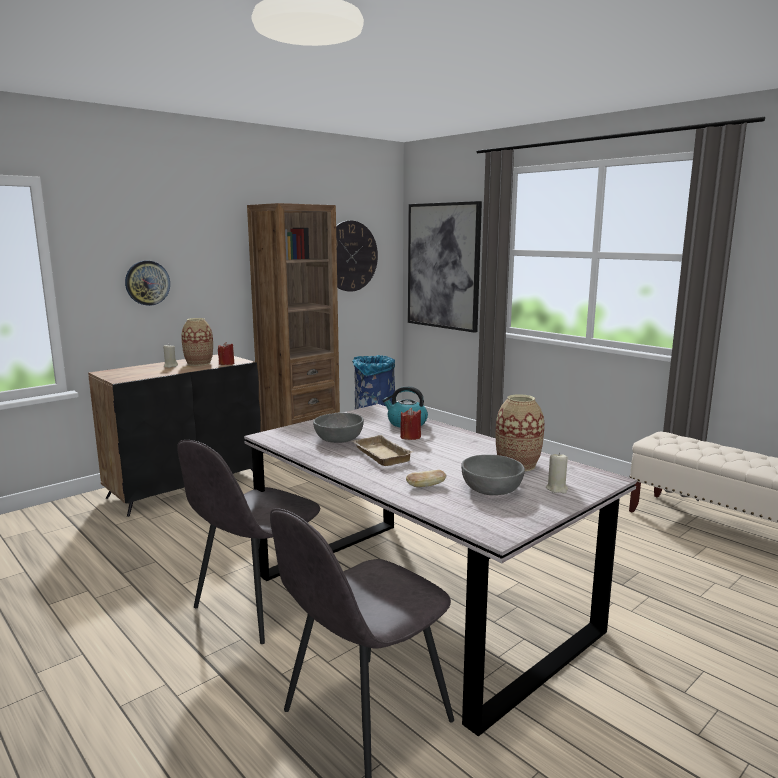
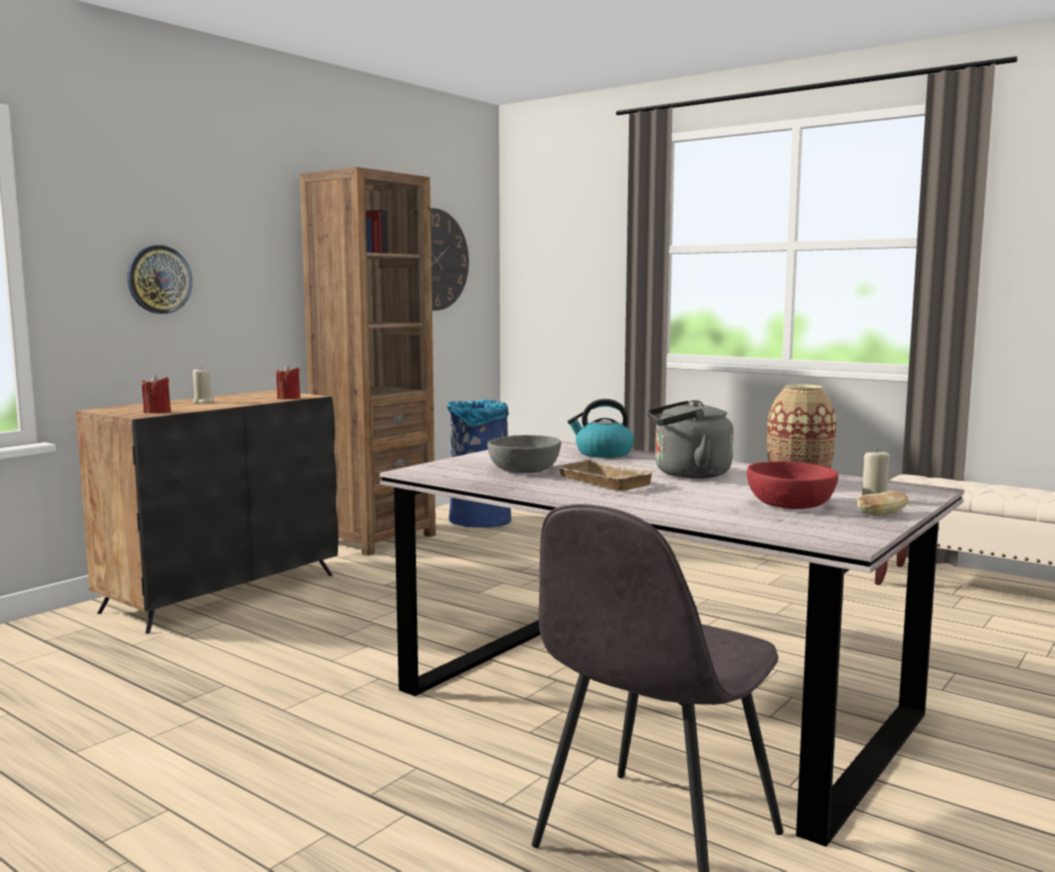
camera: 10 degrees left, 5 degrees down
grey chair [177,440,320,644] -> none
vase [181,318,213,366] -> none
red candle [400,407,421,440] -> red candle moved to [142,374,171,413]
bread [406,470,446,487] -> bread moved to [856,491,909,516]
picture [408,201,482,333] -> none
grey bowl [461,455,525,495] -> red bowl [747,461,838,509]
none -> grey kettle [647,400,733,478]

